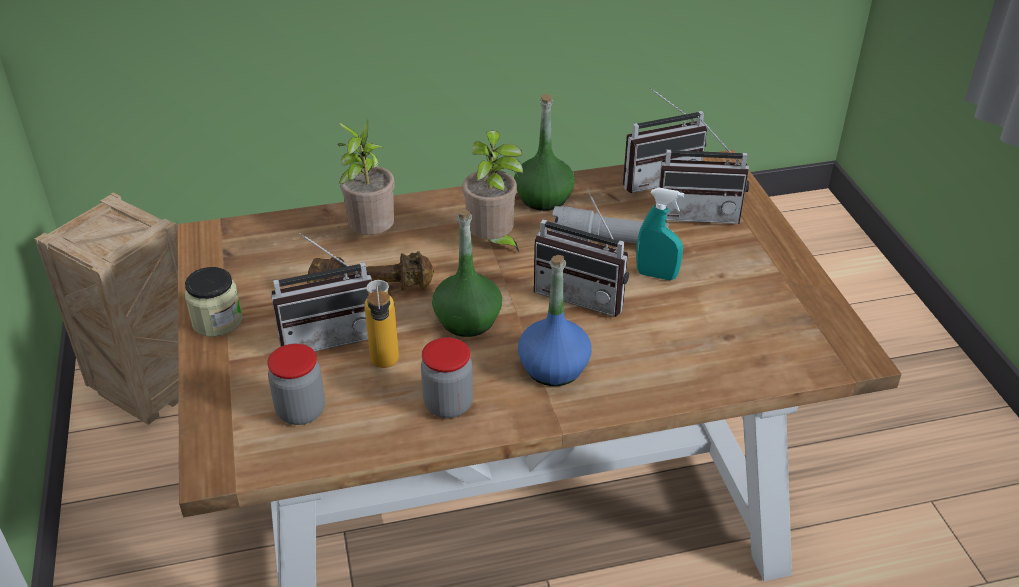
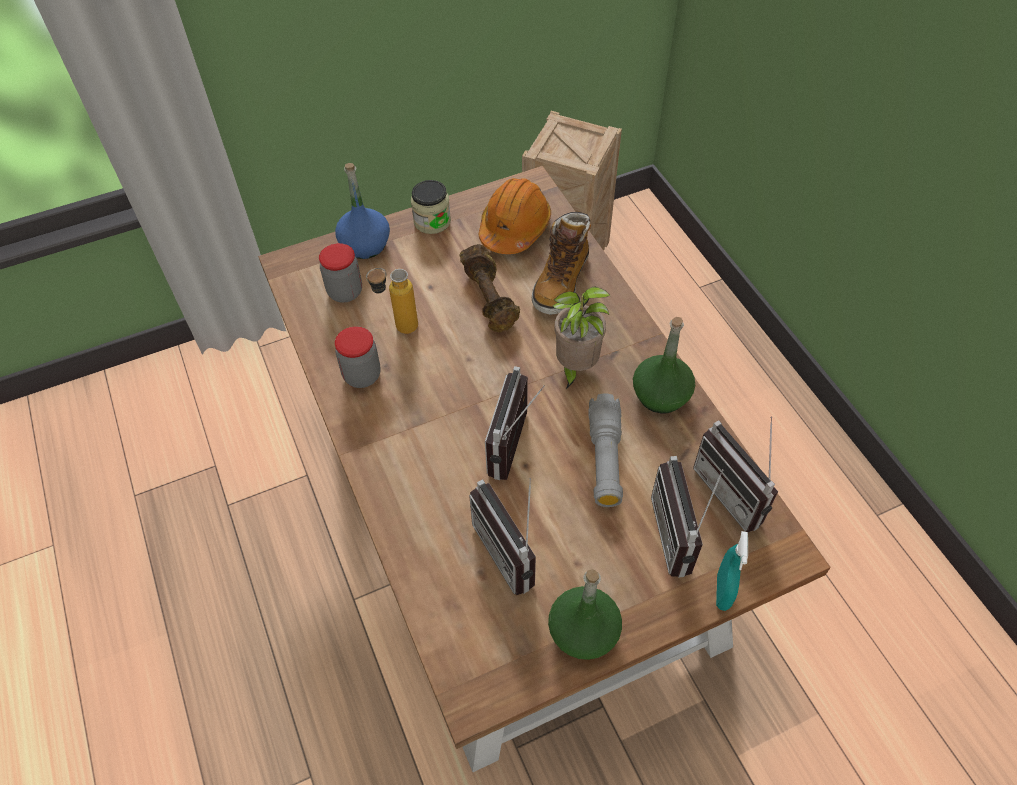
camera: 80 degrees right, 15 degrees up
radio [271,232,372,351] -> radio moved to [469,478,536,595]
potted plant [338,120,395,235] -> boot [532,212,591,315]
green bottle [432,210,502,337] -> green bottle moved to [548,569,622,660]
blue bottle [518,255,592,386] -> blue bottle moved to [335,163,390,259]
turquoise spray bottle [636,187,684,280] -> turquoise spray bottle moved to [716,531,748,611]
none -> orange hard hat [479,178,551,254]

